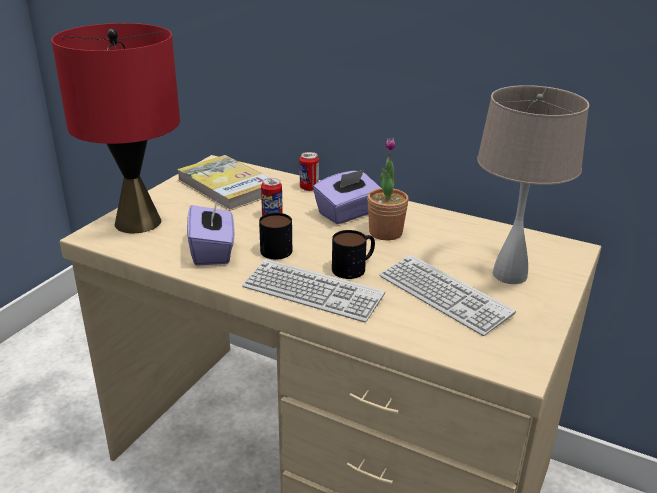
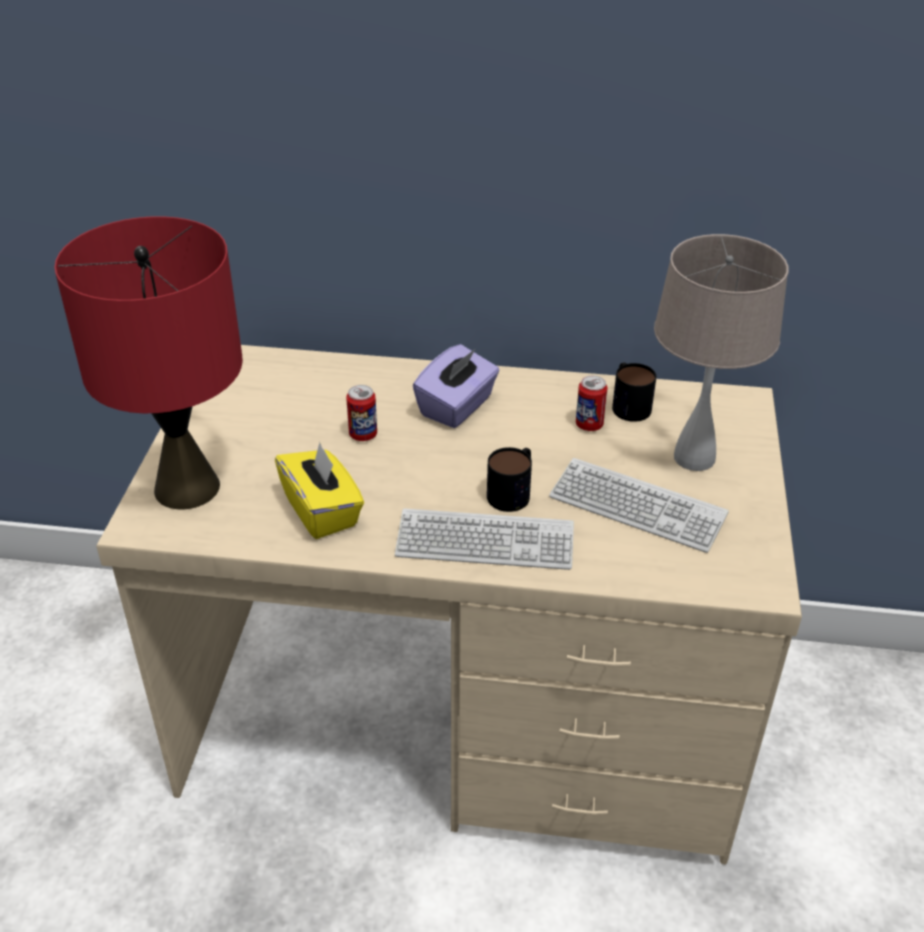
camera: 20 degrees left, 10 degrees up
book [177,155,270,211] -> none
purple tissue box [187,198,234,266] -> yellow tissue box [275,442,364,539]
mug [259,213,292,259] -> mug moved to [612,362,656,422]
can [300,152,319,191] -> can moved to [576,375,608,431]
potted plant [367,137,409,240] -> none

